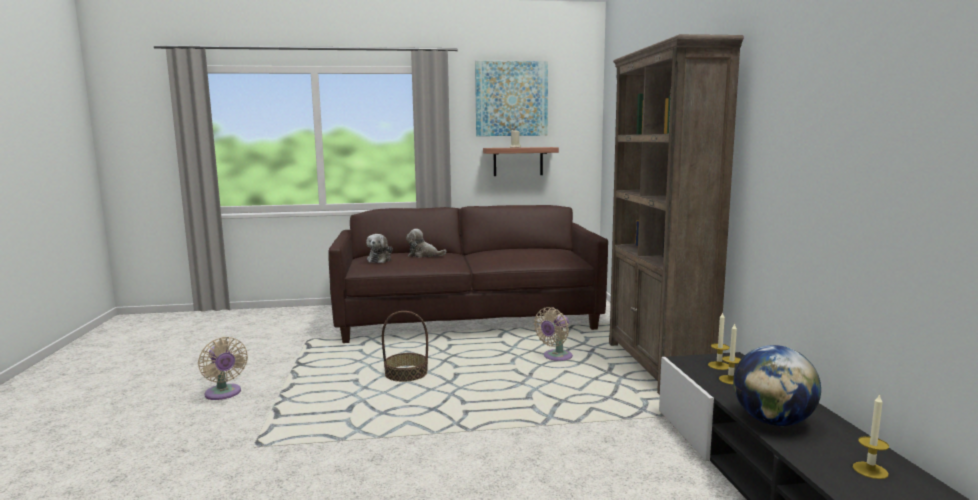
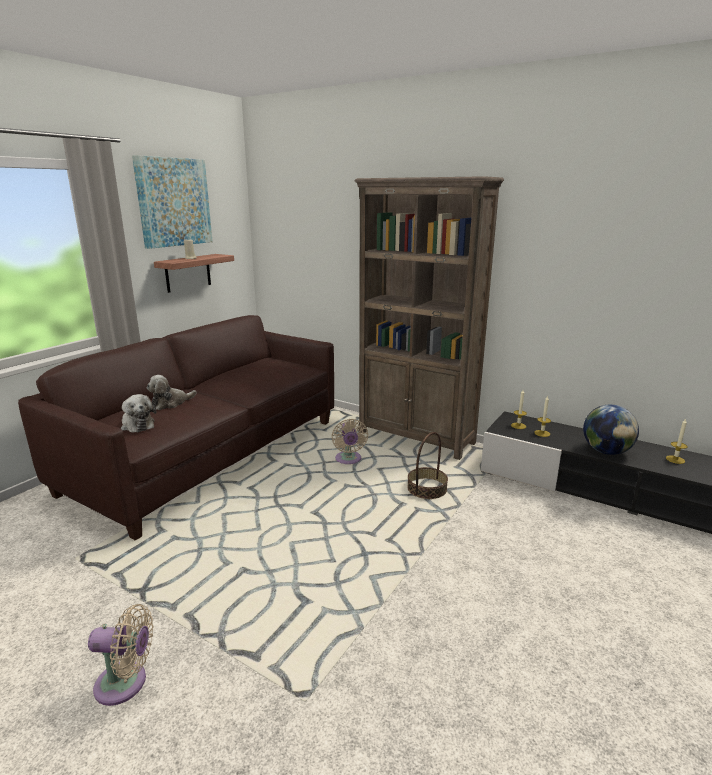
camera: 50 degrees left, 10 degrees up
basket [382,311,428,382] -> basket moved to [407,432,448,499]

